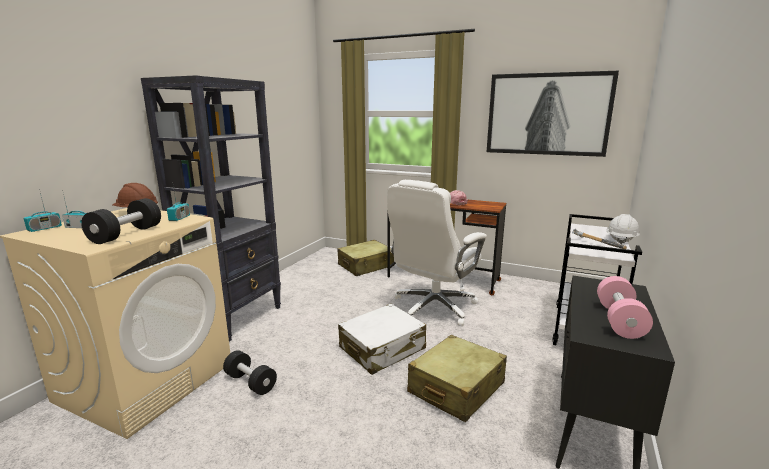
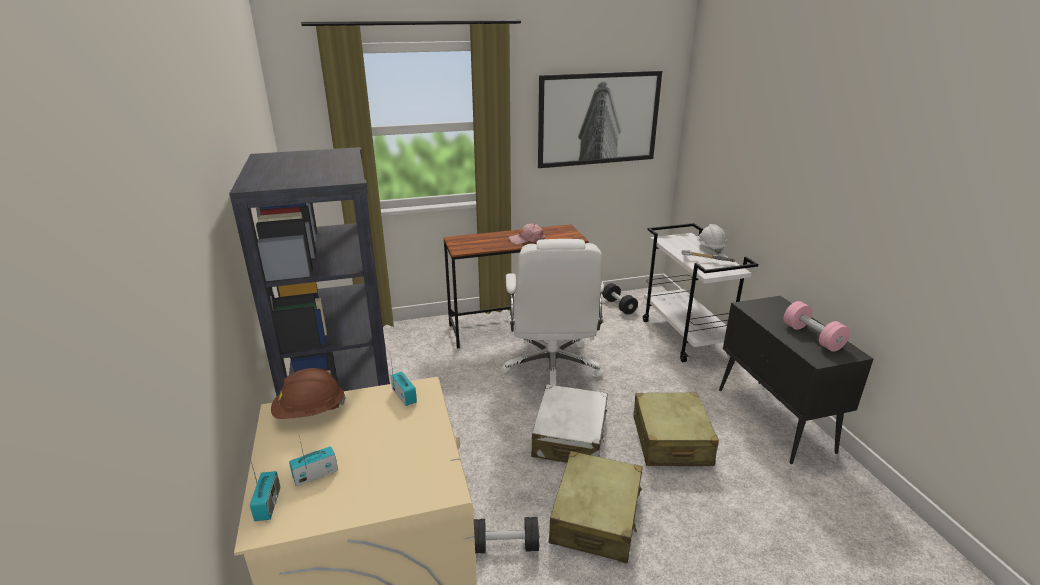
camera: 40 degrees left, 10 degrees up
black dumbbell [81,198,161,244] -> black dumbbell moved to [602,283,638,315]
beige suitcase [337,240,394,276] -> beige suitcase moved to [549,451,643,563]

